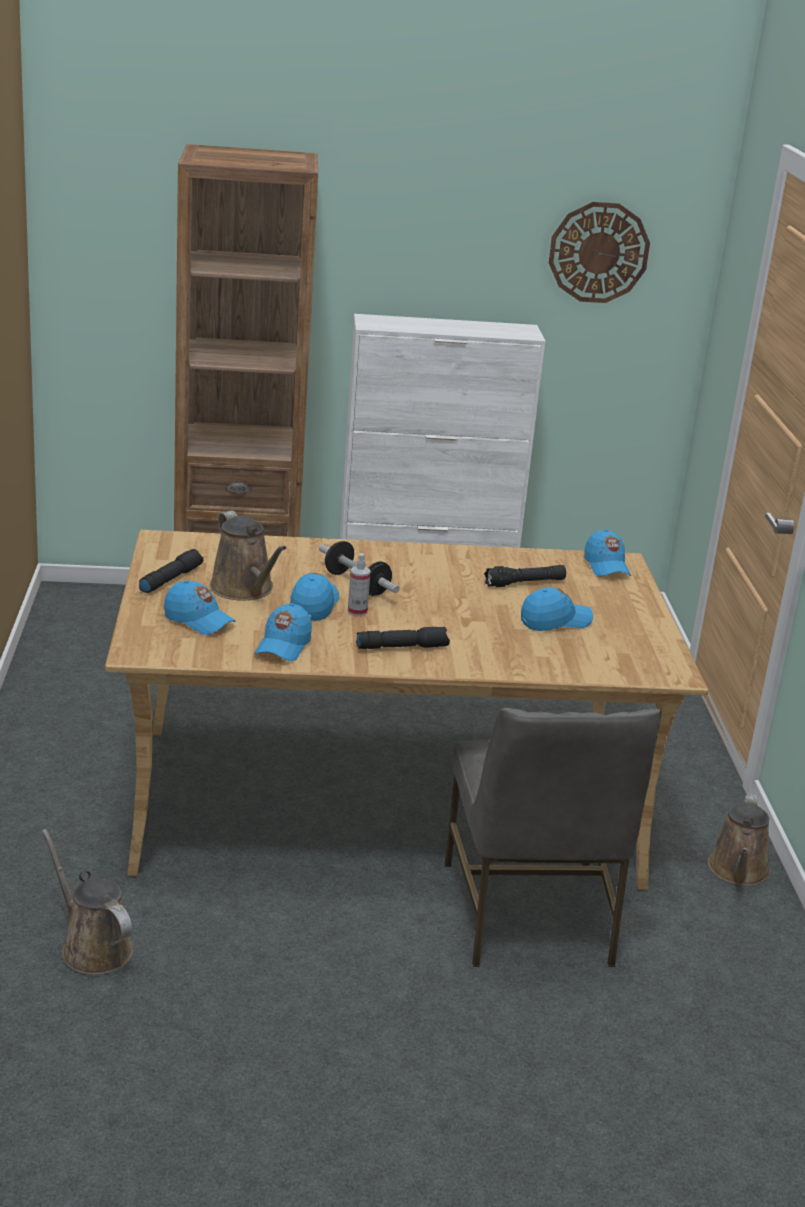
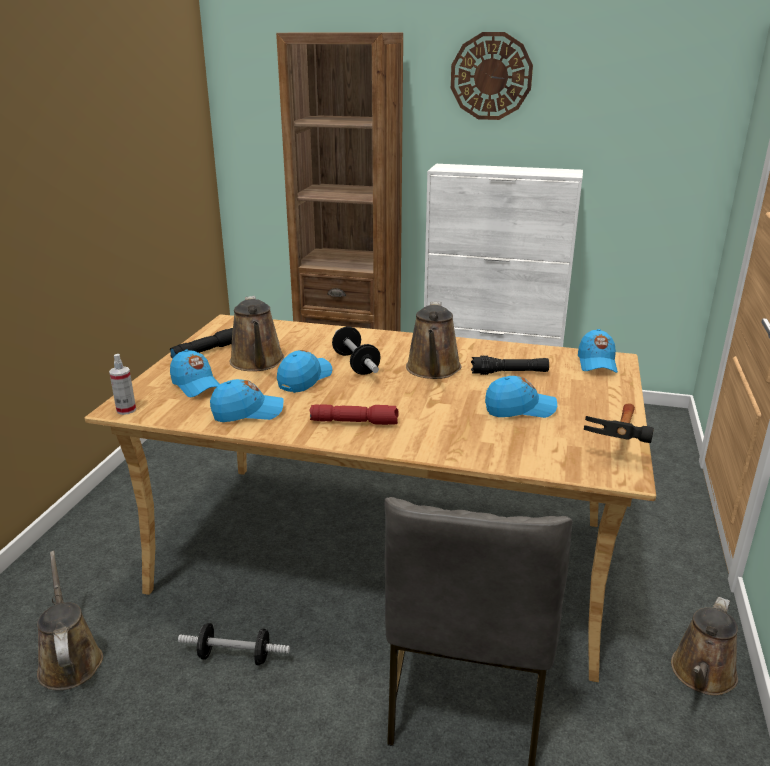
camera: 20 degrees right, 0 degrees up
blue cap [254,603,312,661] -> blue cap turned 135 degrees counterclockwise [210,379,283,422]
spray bottle [348,553,371,617] -> spray bottle moved to [109,354,136,415]
black flashlight [356,627,450,649] -> red flashlight [310,404,398,425]
wall clock [549,202,650,303] -> wall clock moved to [451,32,533,120]
none -> dumbbell [178,623,290,665]
none -> brown watering can [406,302,461,379]
none -> hammer [584,404,654,443]

